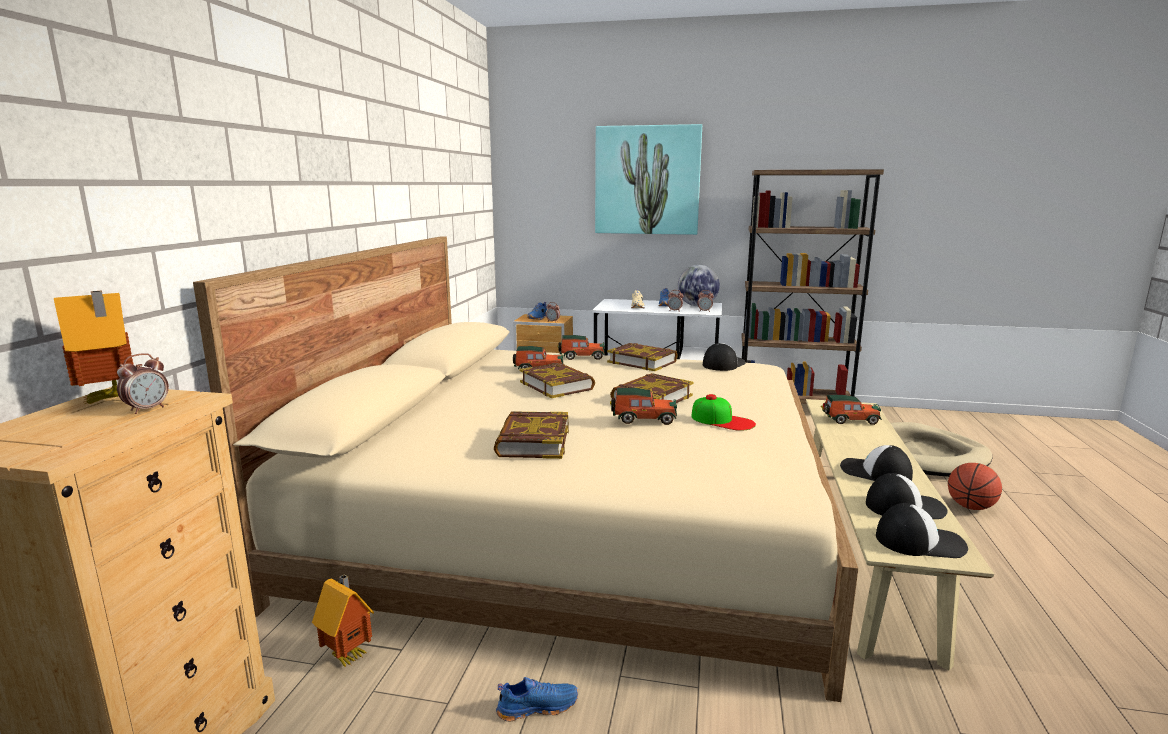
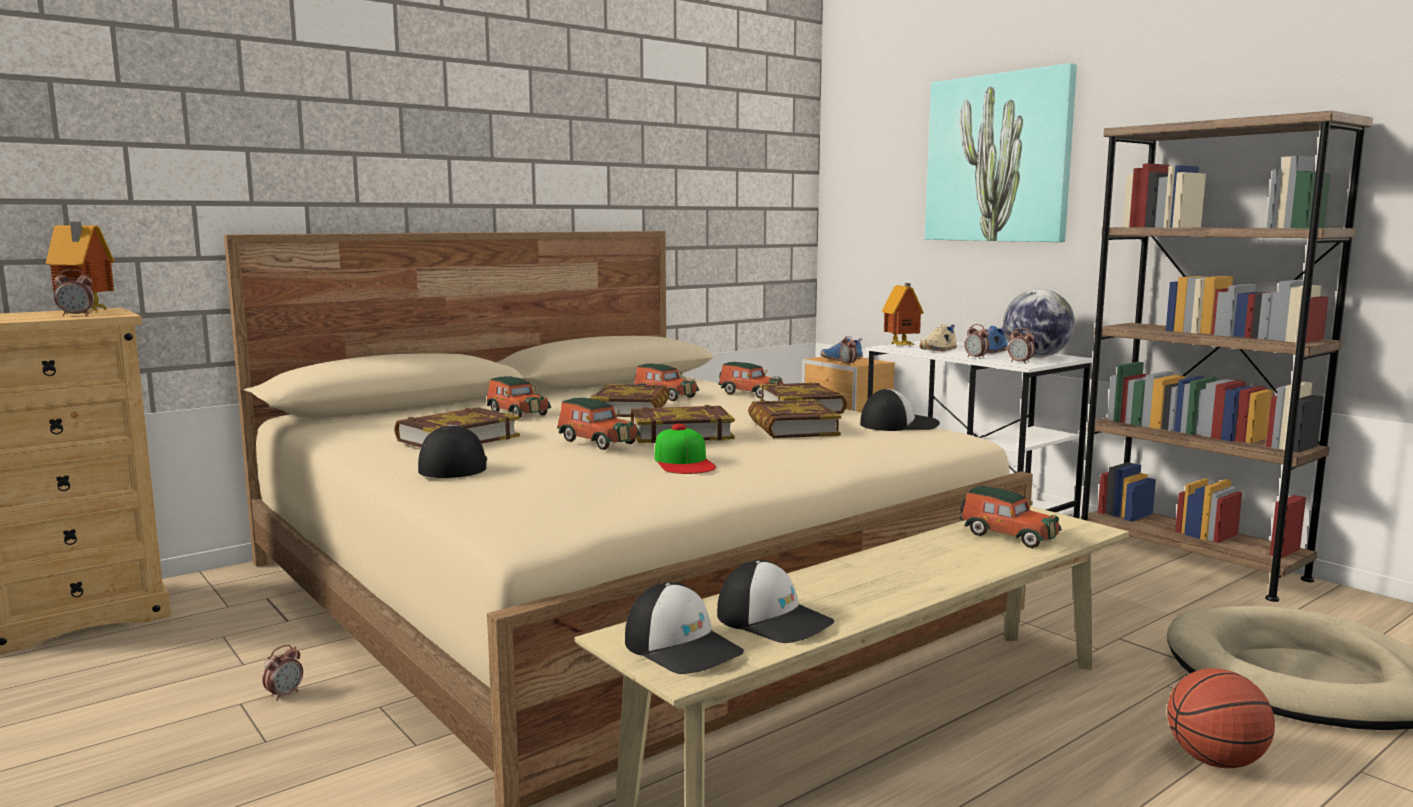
camera: 40 degrees right, 5 degrees down
toy house [312,575,374,667] -> toy house moved to [882,283,924,346]
blue shoe [496,677,578,722] -> alarm clock [262,645,303,701]
cap [840,445,913,481] -> cap moved to [418,425,487,478]
none -> toy car [487,376,551,419]
none -> book [748,399,841,438]

